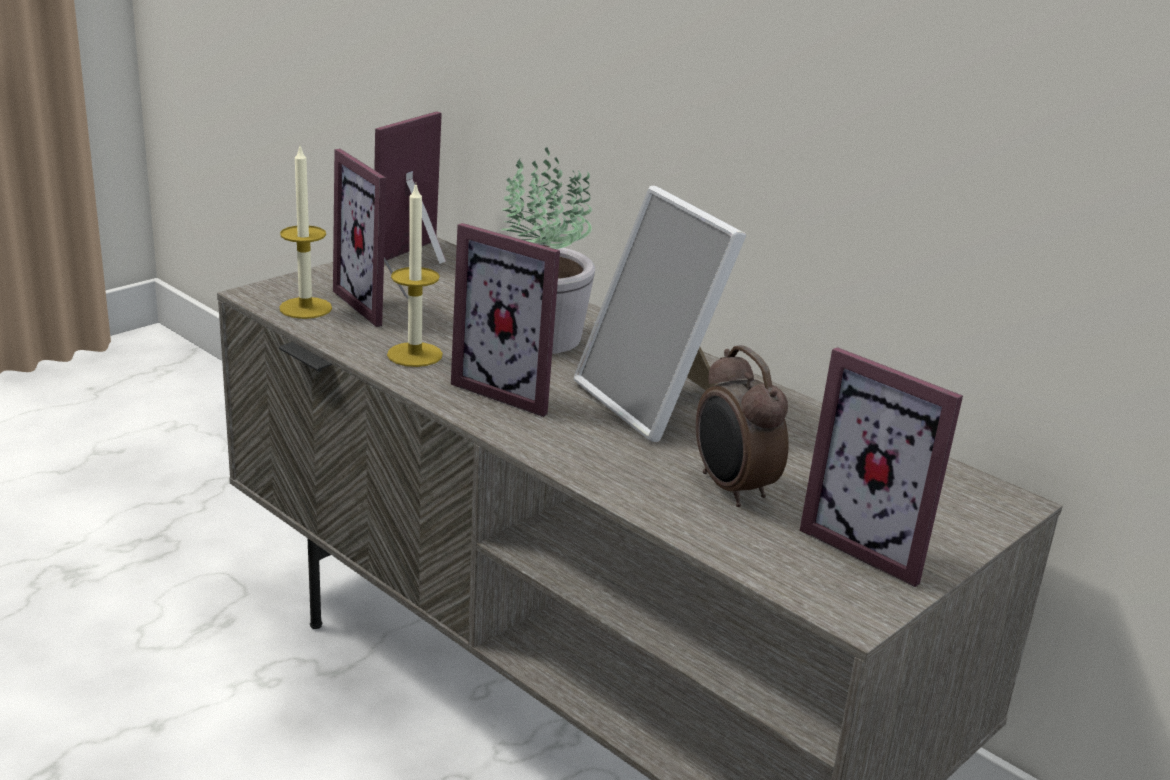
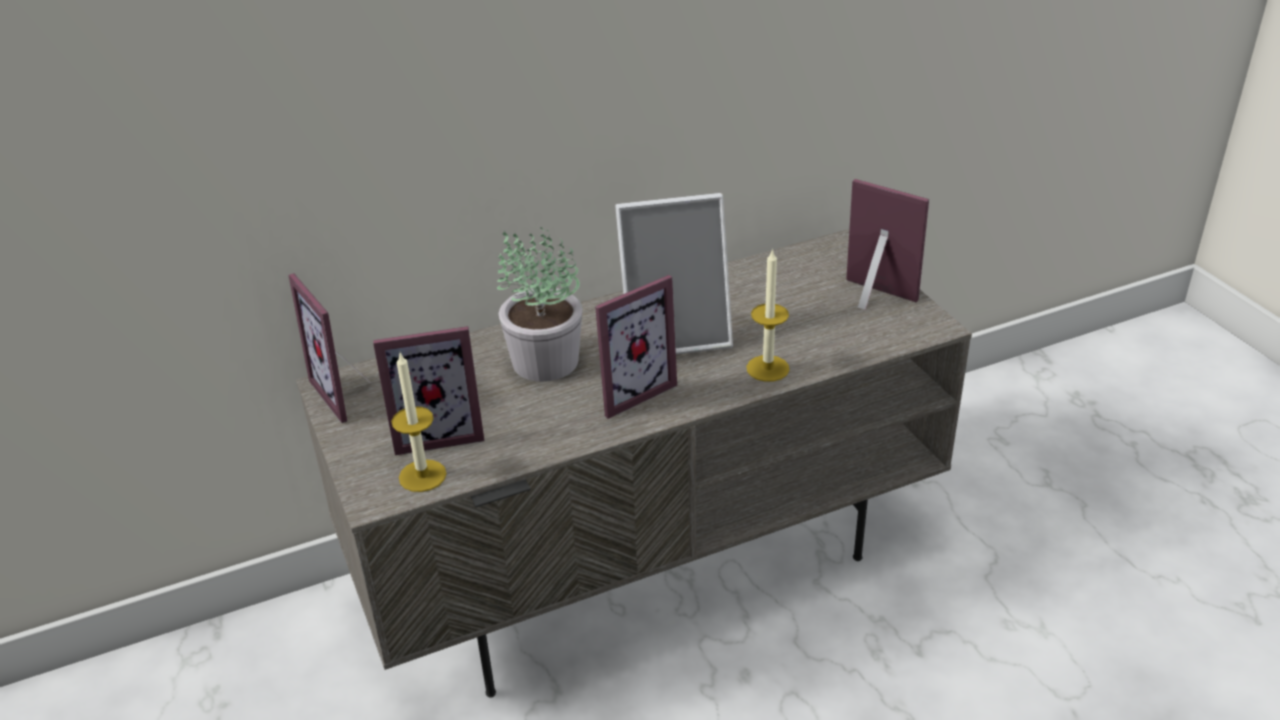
camera: 65 degrees left, 10 degrees up
candle [387,182,443,367] -> candle moved to [746,248,790,382]
alarm clock [696,345,789,507] -> none
picture frame [800,347,963,587] -> picture frame turned 120 degrees counterclockwise [846,179,929,310]

